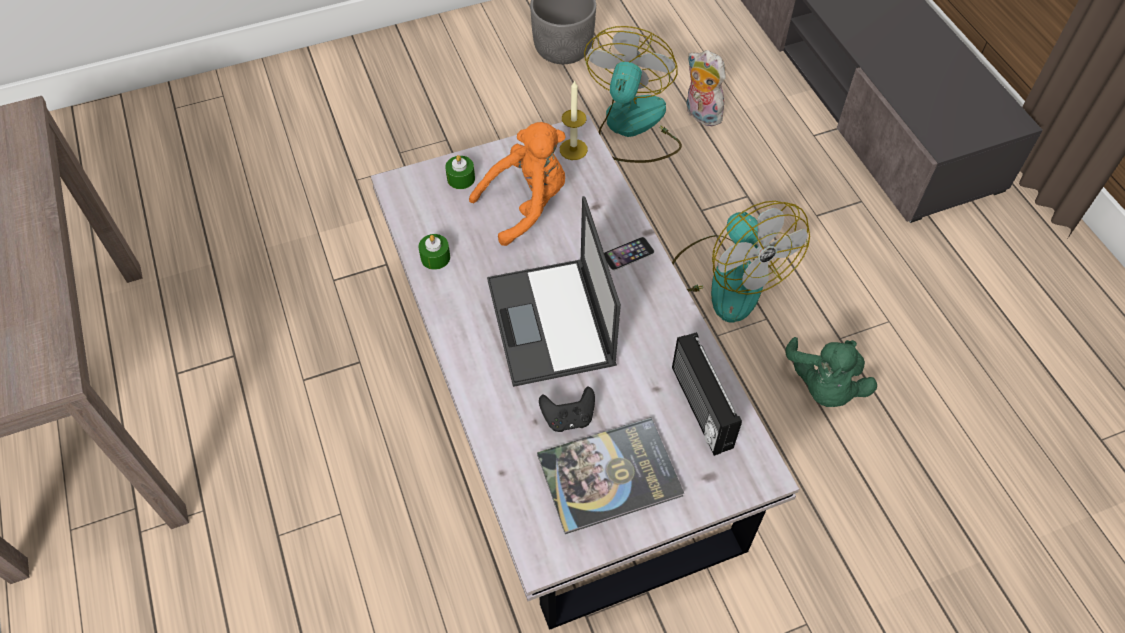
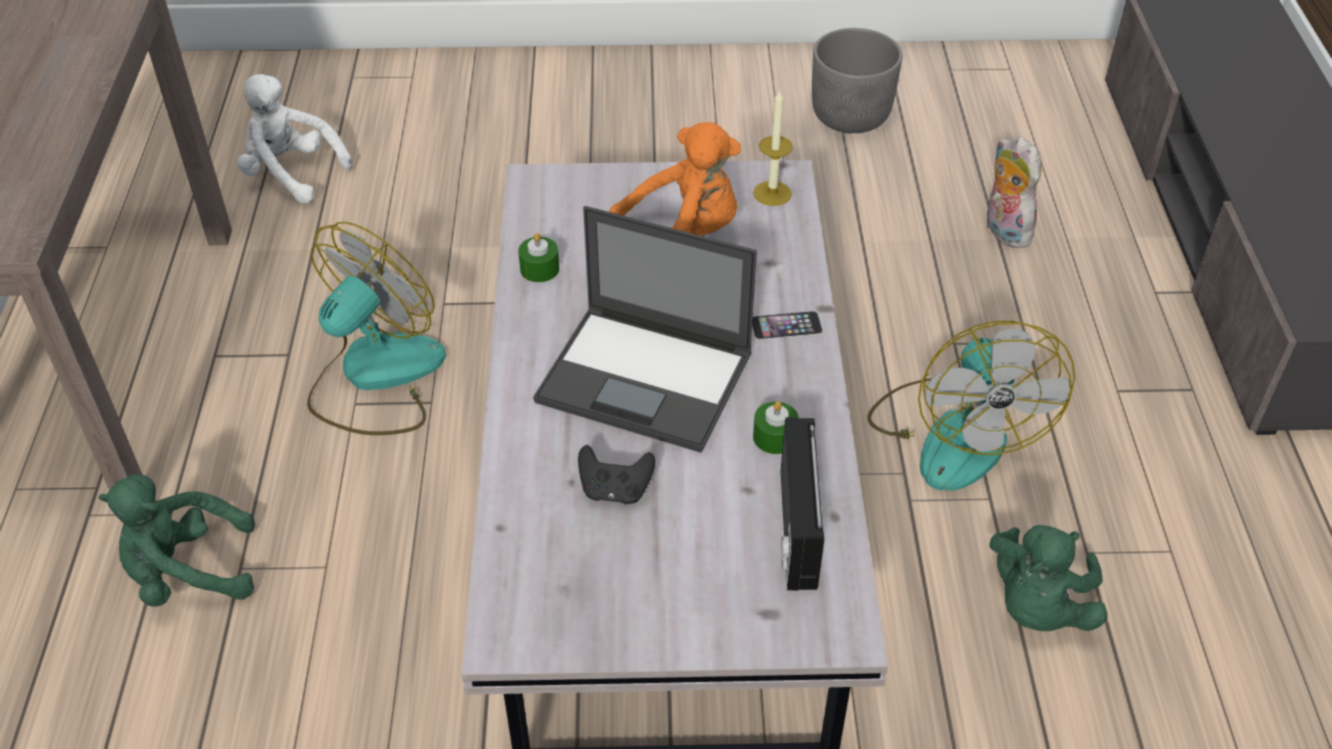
camera: 20 degrees right, 10 degrees down
green candle [445,155,475,189] -> green candle moved to [753,401,799,454]
laptop [487,196,621,387] -> laptop turned 75 degrees counterclockwise [533,206,757,453]
book [537,418,684,534] -> none
fan [584,26,682,163] -> fan moved to [307,222,446,435]
none -> green plush toy [98,474,255,607]
none -> white plush toy [237,74,352,203]

